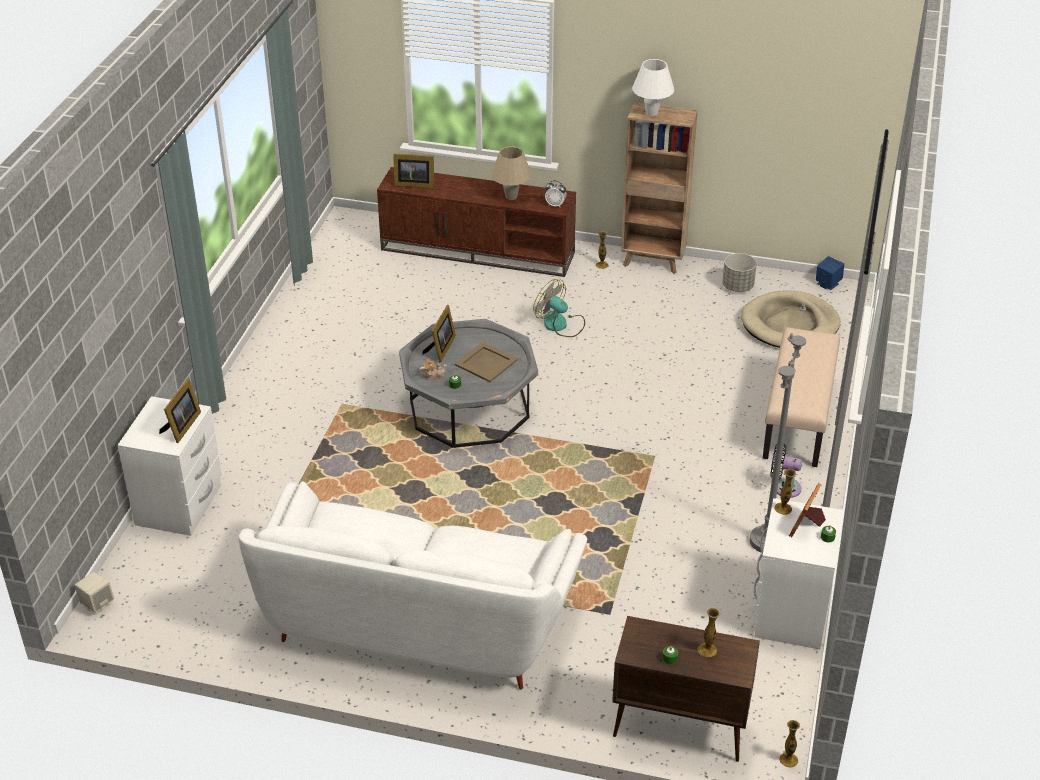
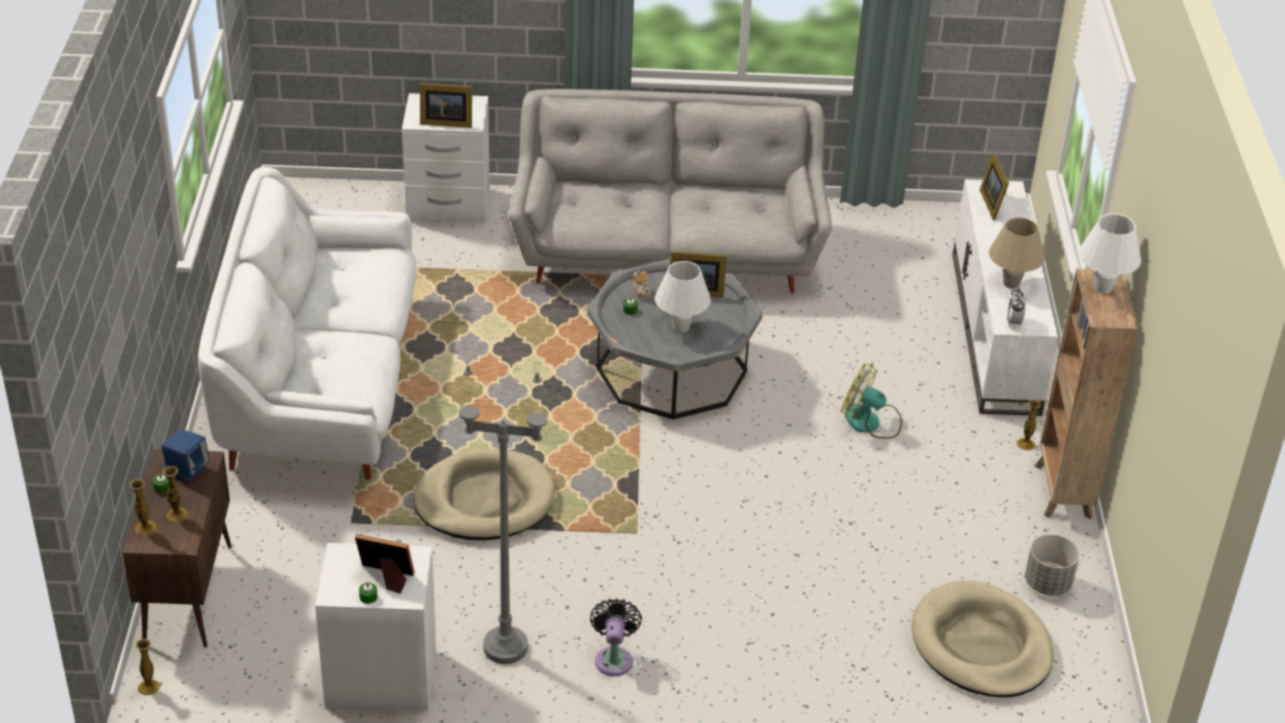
camera: 75 degrees right, 0 degrees up
beige speaker [75,572,114,615] -> none
brown tv stand [377,167,576,277] -> white tv stand [953,179,1058,416]
beige tray [455,342,518,382] -> white table lamp [655,261,711,332]
fan [533,279,585,337] -> fan turned 90 degrees counterclockwise [841,364,902,439]
beige bench [763,327,840,467] -> none
vase [774,469,796,515] -> vase moved to [130,479,157,536]
blue speaker [816,256,844,290] -> blue speaker moved to [161,429,210,482]
none -> beige dog bed [413,449,555,540]
none -> grey sofa [509,89,832,293]

